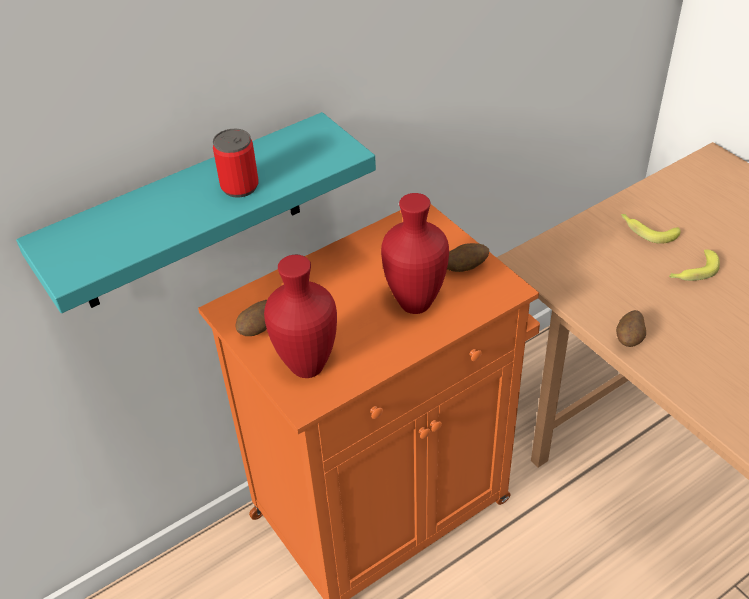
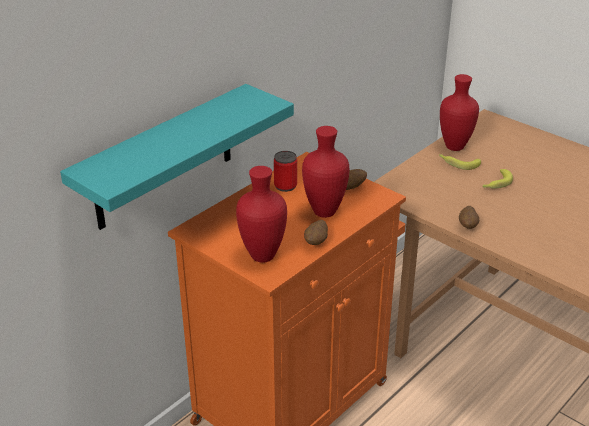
camera: 15 degrees left, 10 degrees down
can [213,129,259,198] -> can moved to [274,151,297,192]
potato [236,300,267,336] -> potato moved to [304,220,328,245]
none -> red vase [440,74,479,151]

